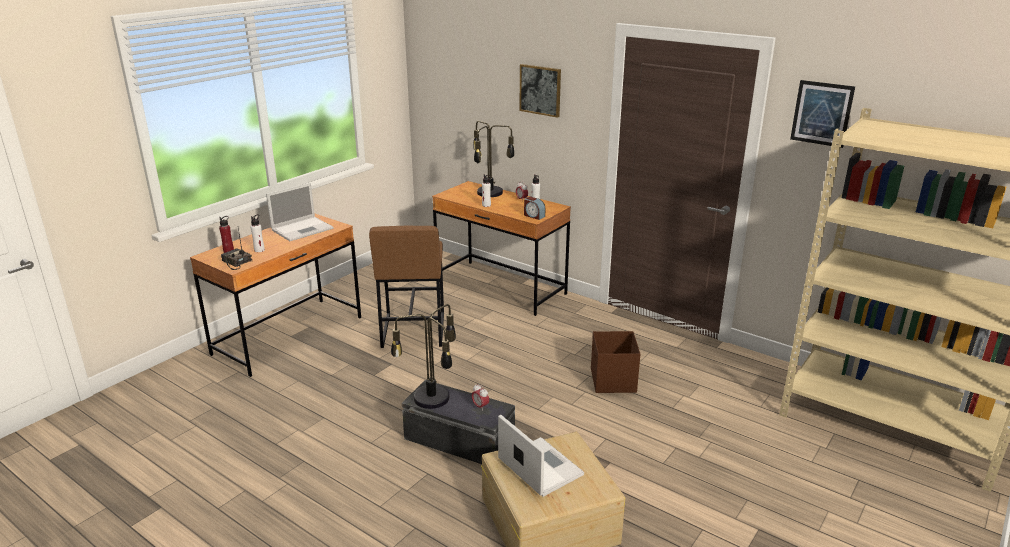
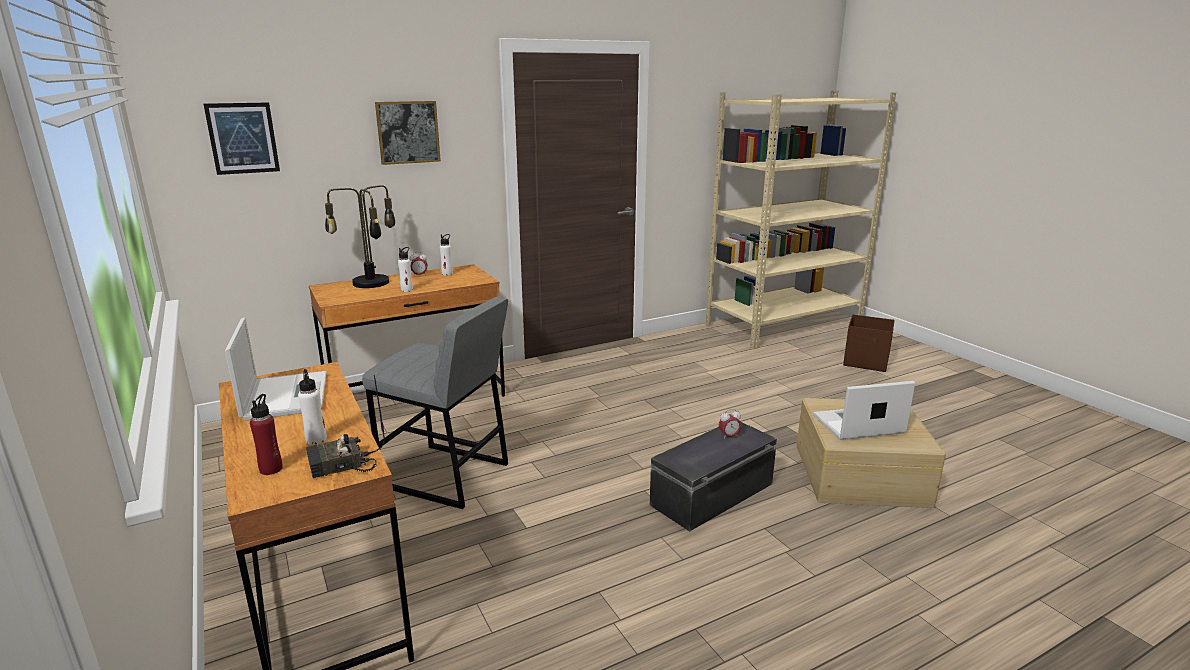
camera: 65 degrees left, 5 degrees down
brown chair [369,226,444,348] -> grey chair [362,296,508,509]
table lamp [391,304,456,409] -> none
alarm clock [524,197,545,220] -> none
brown storage box [591,331,640,393] -> brown storage box moved to [843,314,895,372]
picture [790,80,855,148] -> picture moved to [204,102,280,175]

